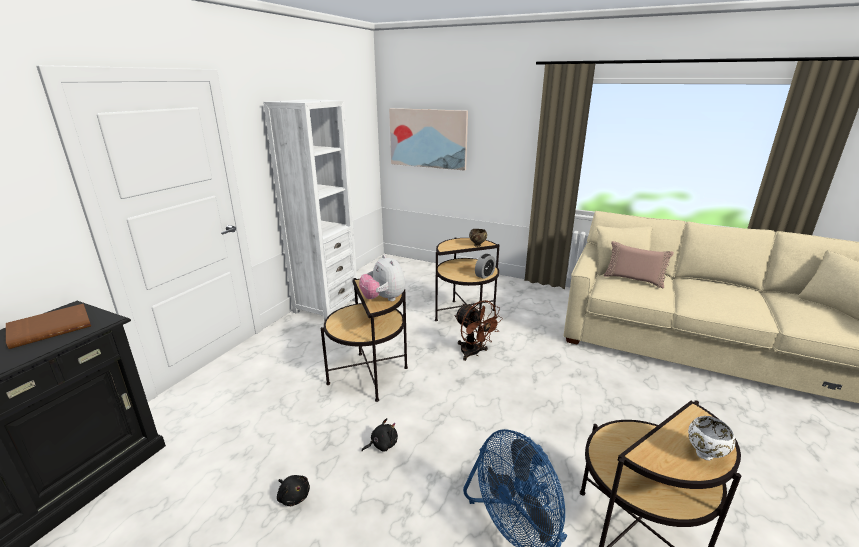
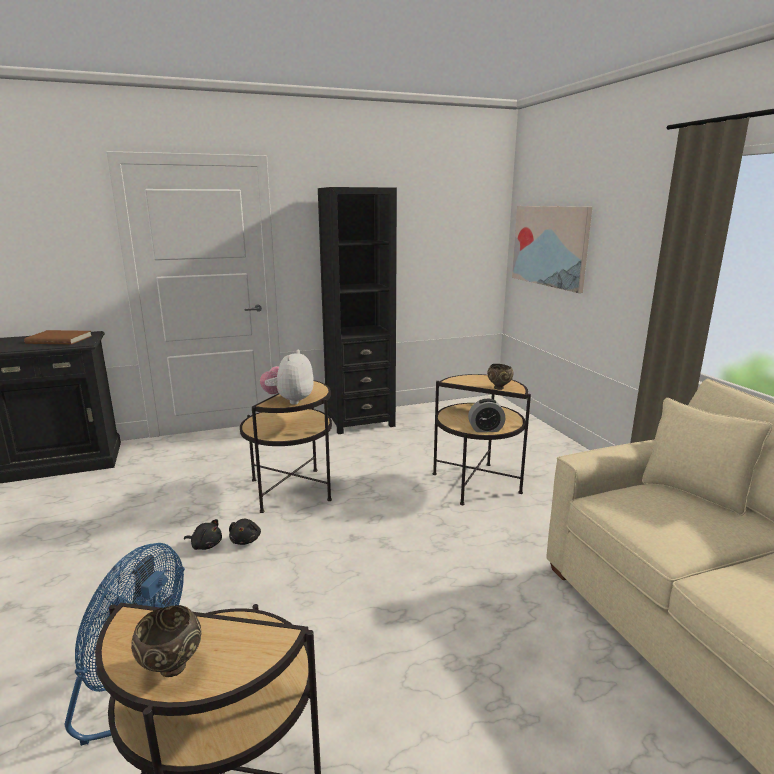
camera: 45 degrees right, 5 degrees down
white bookcase [263,99,359,321] -> black bookcase [318,187,397,434]
black plush toy [277,475,310,506] -> black plush toy moved to [229,519,261,545]
brown fan [454,300,503,361] -> none
beige pillow [604,241,674,288] -> none
white bowl [688,416,736,460] -> brown bowl [131,605,202,677]

